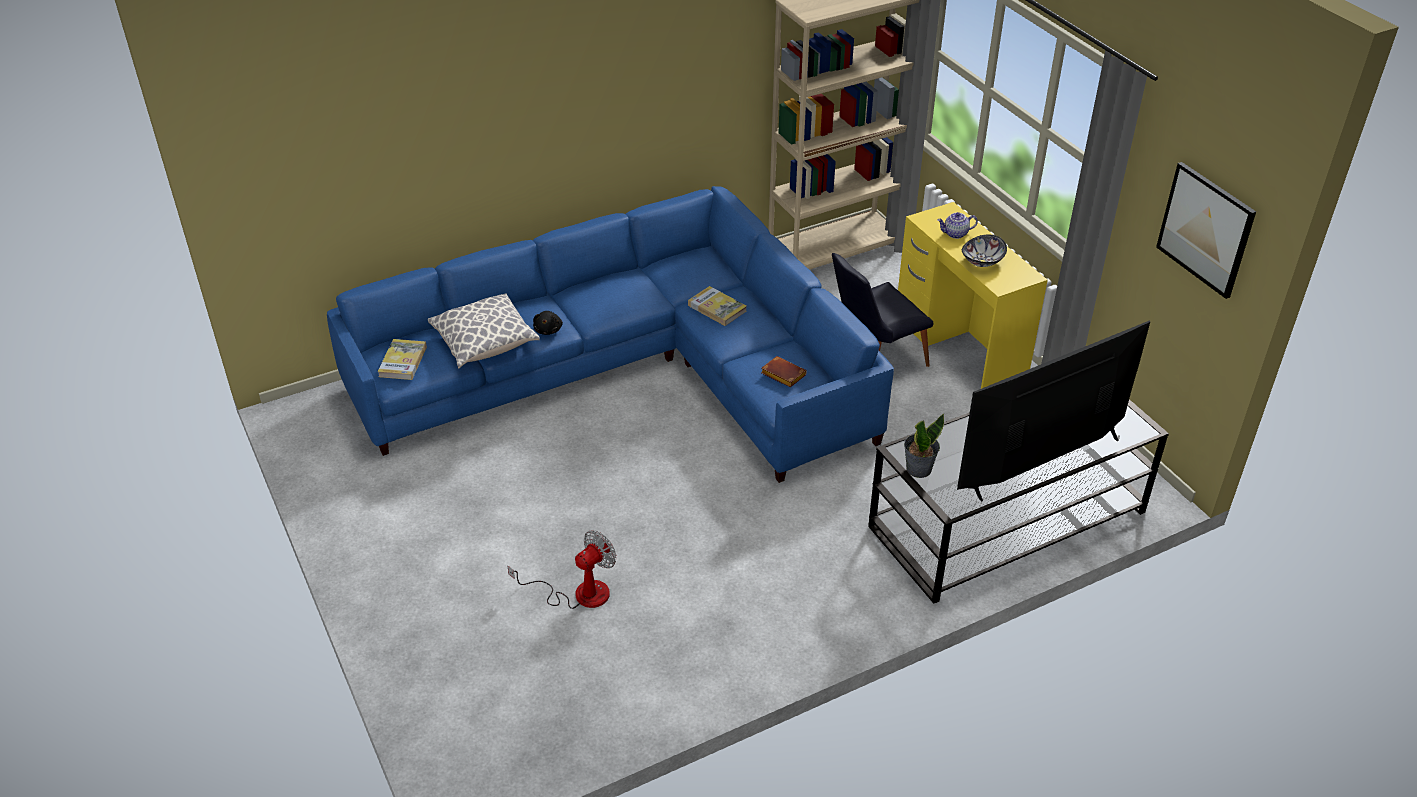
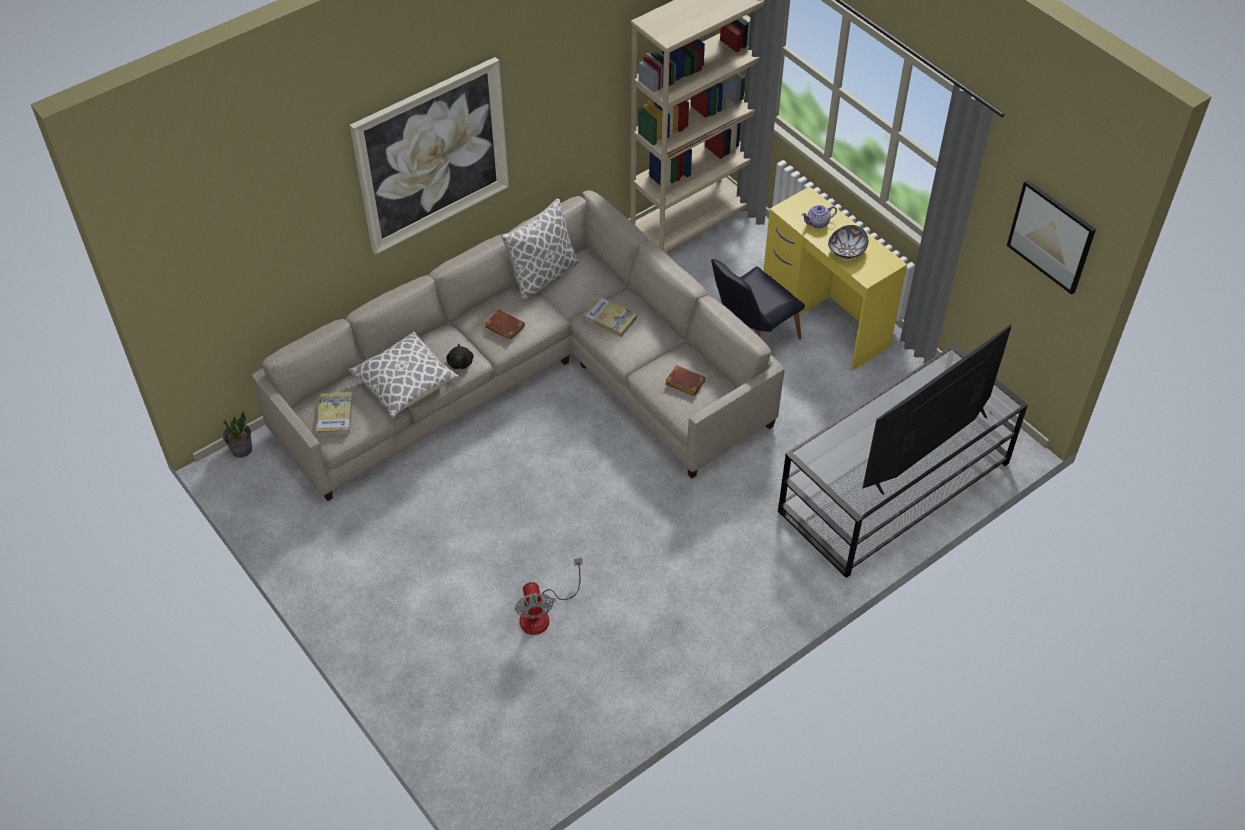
camera: 10 degrees left, 10 degrees up
blue sofa [327,186,894,483] -> beige sofa [252,190,784,501]
fan [508,531,616,609] -> fan turned 135 degrees clockwise [515,558,582,635]
potted plant [904,414,944,478] -> potted plant moved to [223,411,252,458]
none -> picture [350,57,509,255]
none -> brown book [485,310,525,340]
none -> pillow [501,198,579,300]

